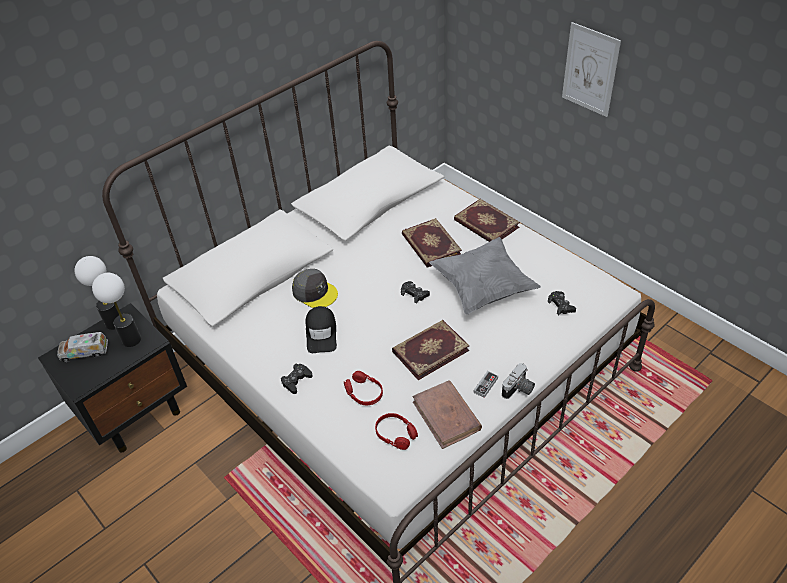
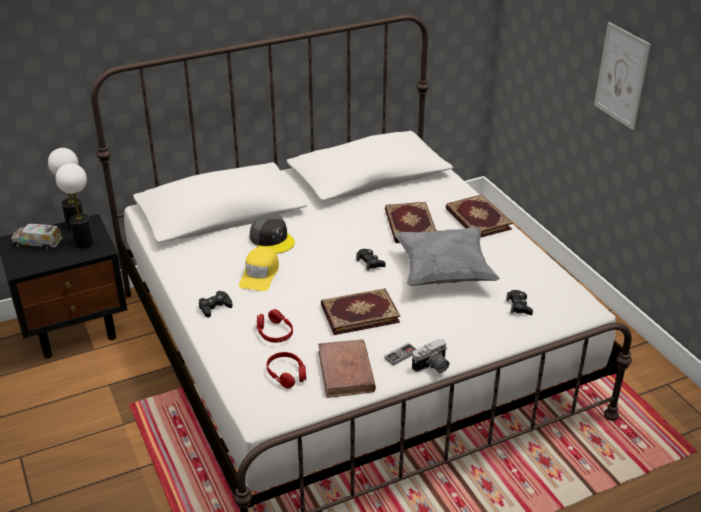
camera: 15 degrees right, 10 degrees down
black cap [306,306,337,353] -> yellow cap [239,247,279,291]

